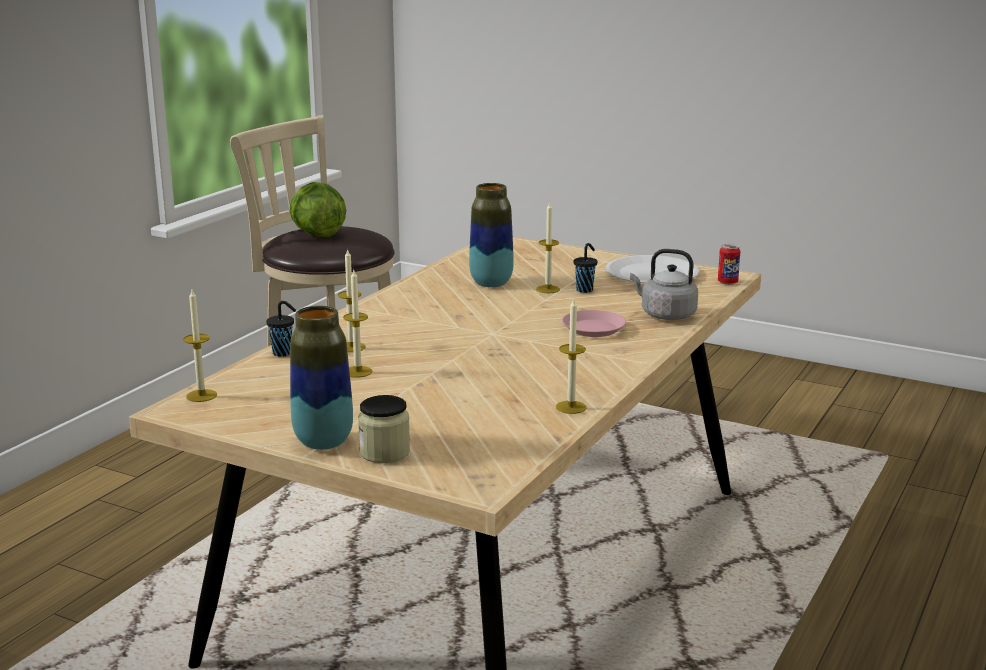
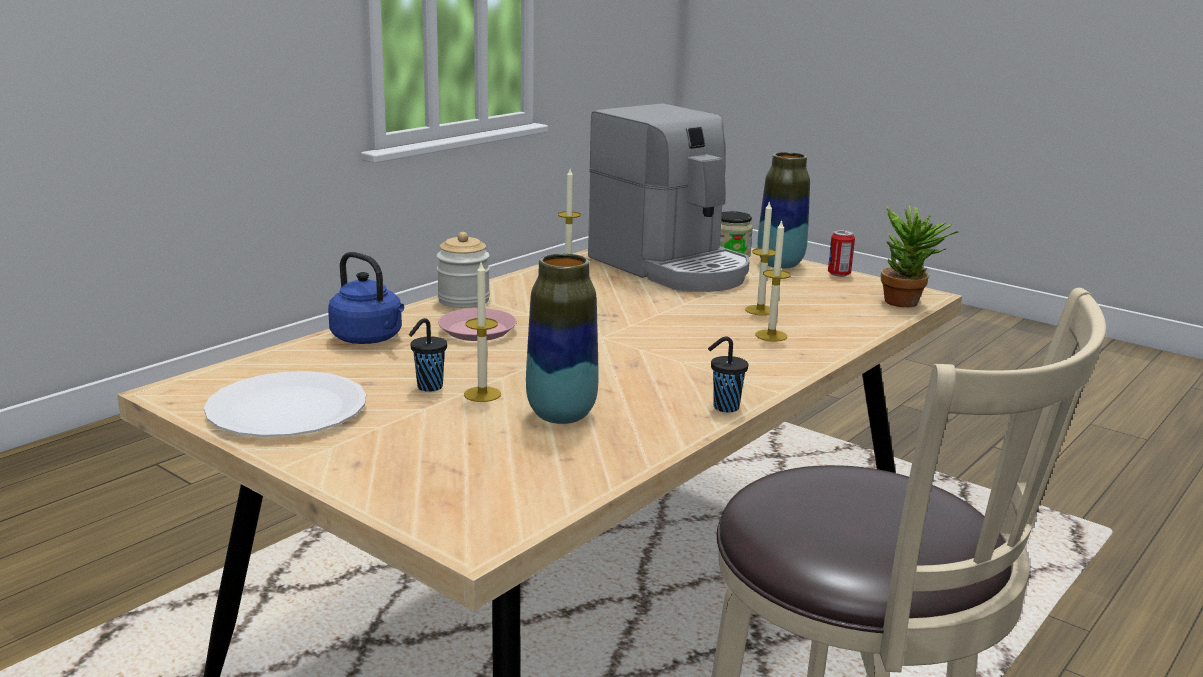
camera: 170 degrees left, 0 degrees up
candle [183,290,217,402] -> potted plant [881,205,960,307]
black cup [266,301,296,357] -> black cup moved to [708,337,748,413]
lettuce [289,182,346,237] -> none
grey kettle [630,249,698,320] -> blue kettle [328,252,404,344]
can [718,244,740,285] -> can moved to [828,230,855,277]
none -> jar [437,232,490,308]
none -> coffee machine [588,103,750,292]

